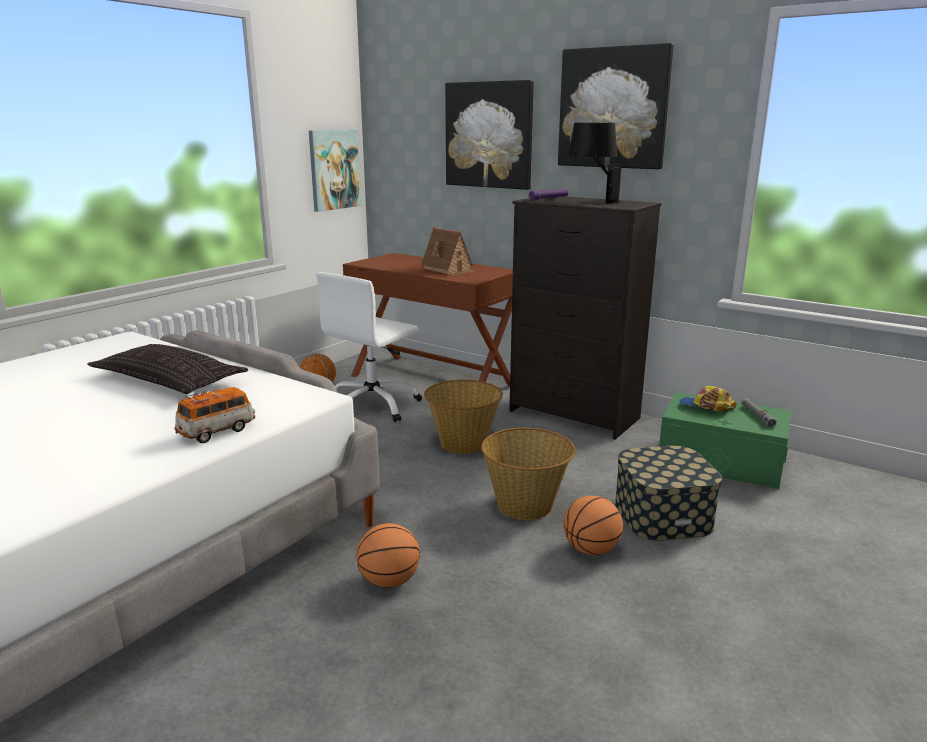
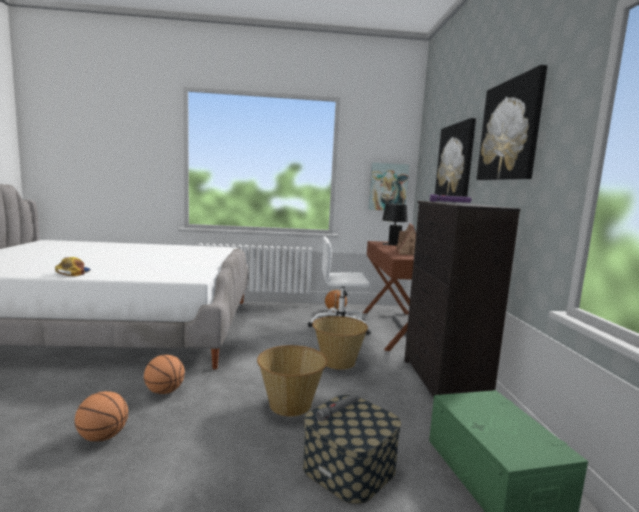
camera: 50 degrees right, 10 degrees down
pillow [88,344,248,394] -> none
toy car [174,387,255,443] -> none
basketball [563,496,623,555] -> basketball moved to [75,391,128,442]
black table lamp [568,123,623,205] -> black table lamp moved to [382,204,408,246]
cap [680,386,737,411] -> cap moved to [55,257,91,276]
grey flashlight [741,398,776,428] -> grey flashlight moved to [316,393,360,421]

